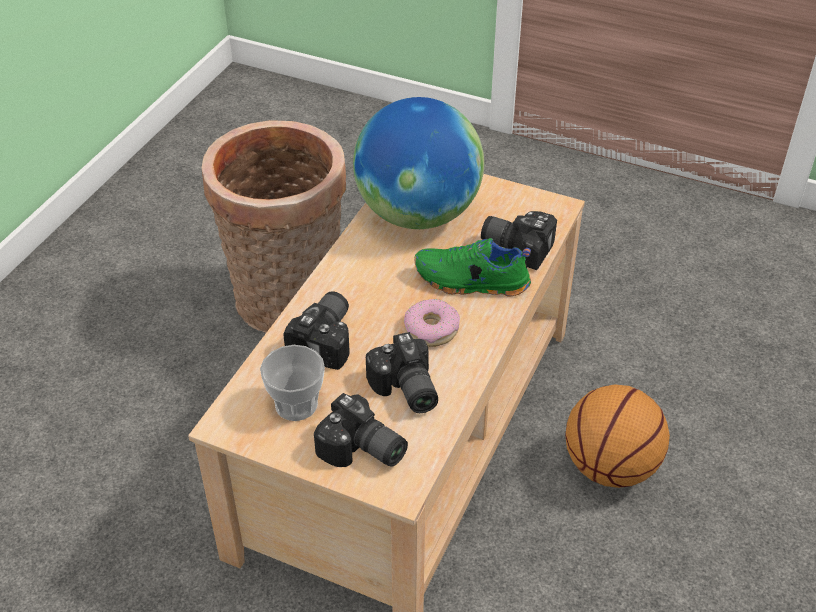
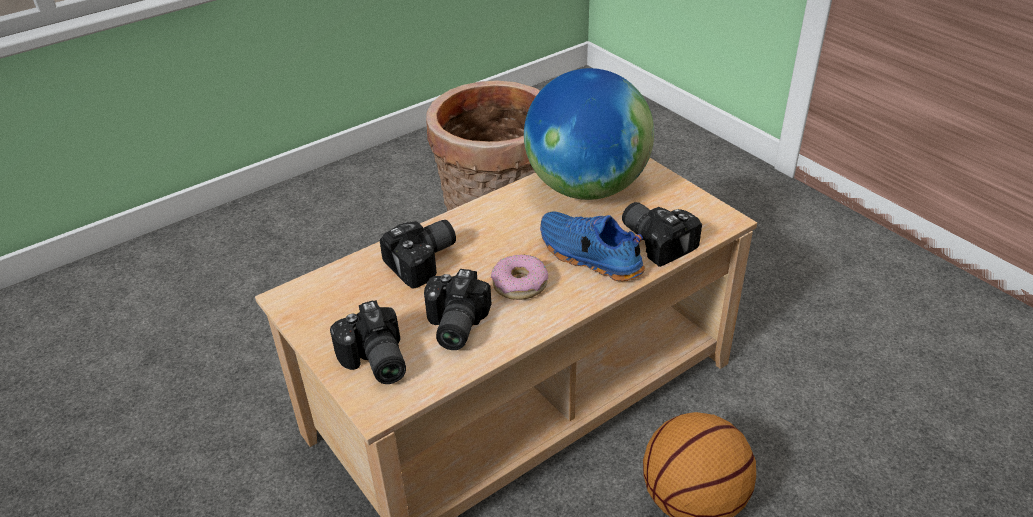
camera: 30 degrees right, 5 degrees down
cup [260,345,325,421] -> none
green shoe [414,238,531,297] -> blue shoe [540,211,645,281]

